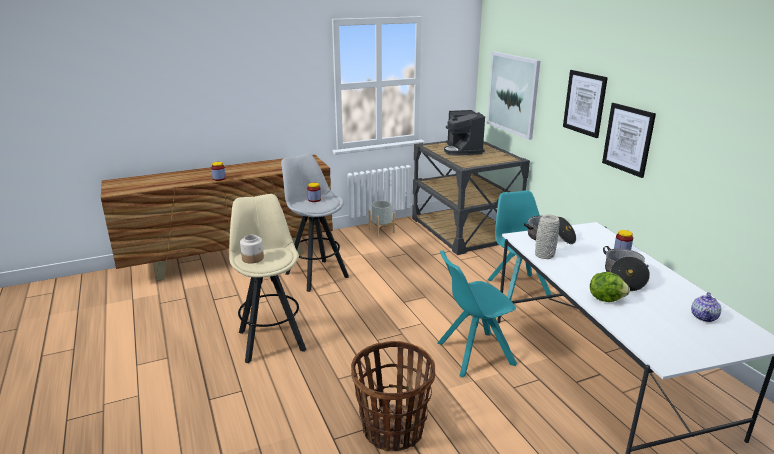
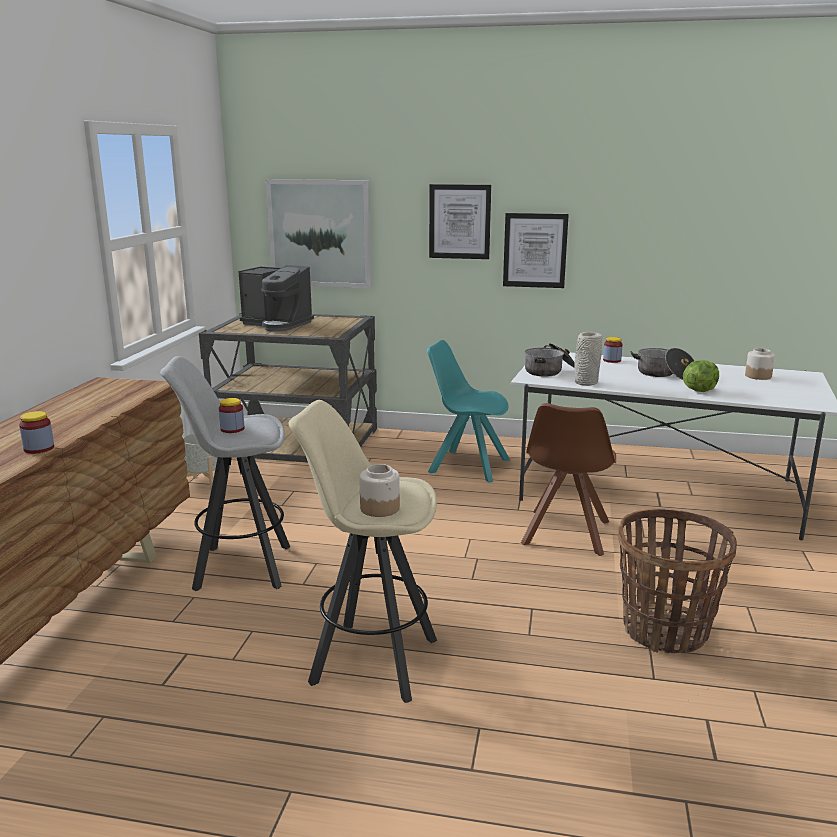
camera: 55 degrees left, 5 degrees down
turquoise chair [437,250,517,377] -> brown chair [521,403,616,556]
teapot [691,292,721,322] -> jar [745,348,775,380]

